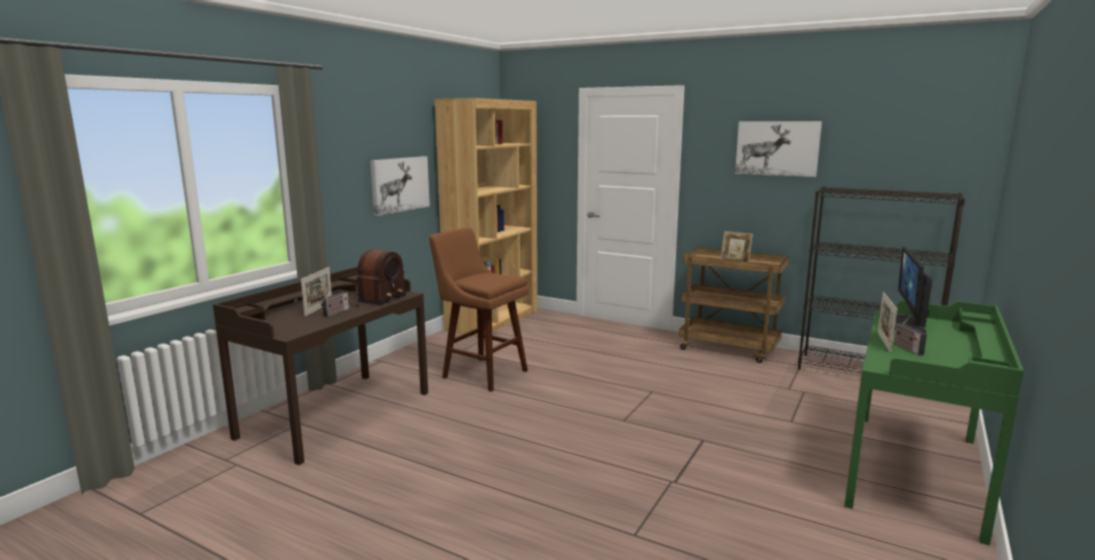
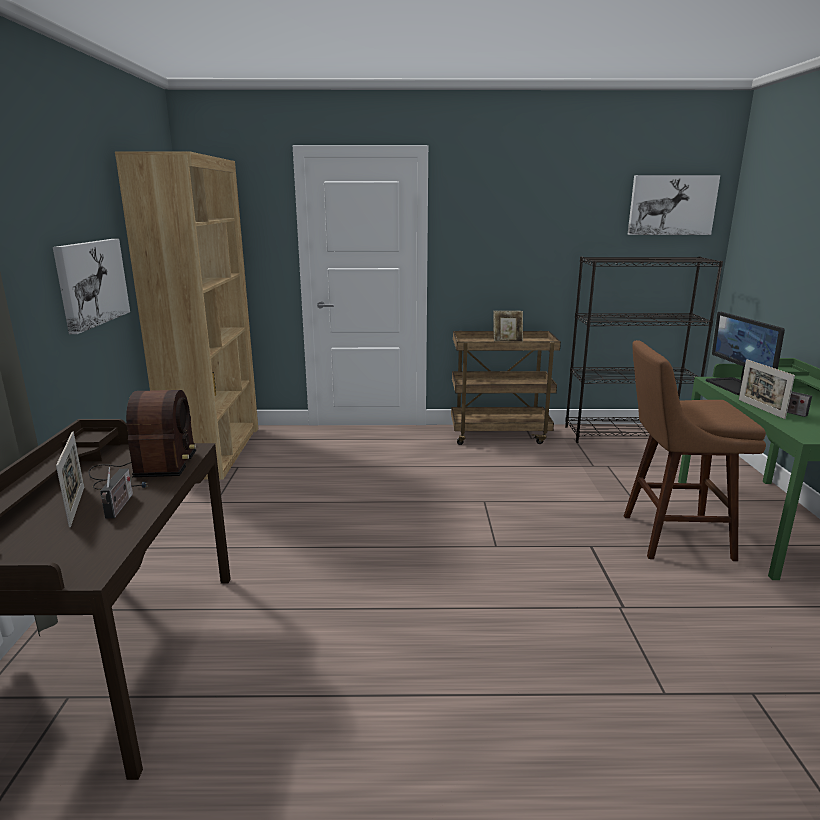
camera: 30 degrees left, 5 degrees up
brown stool [429,227,529,392] -> brown stool moved to [624,340,766,561]
picture [735,121,822,177] -> picture moved to [627,175,720,235]

